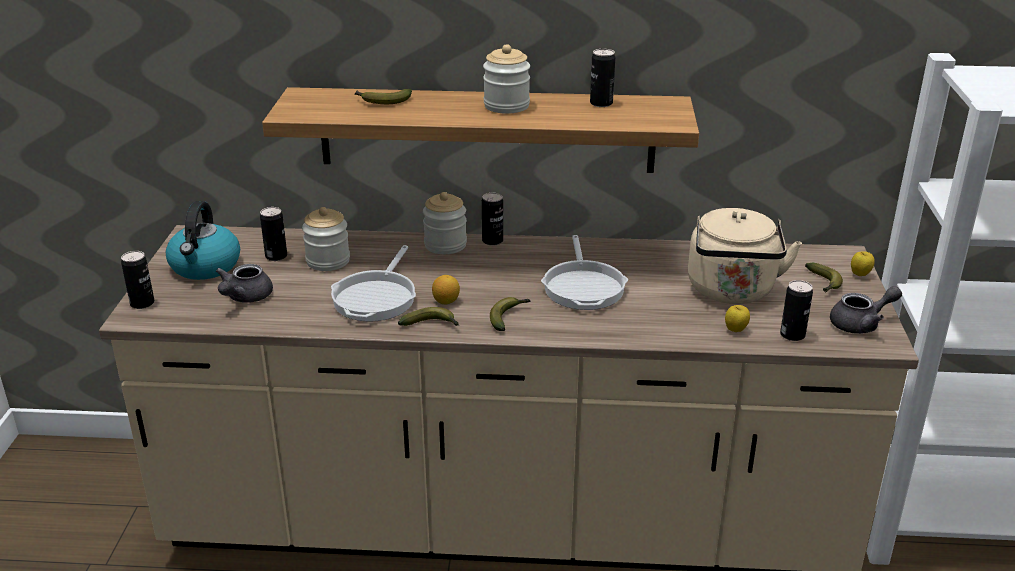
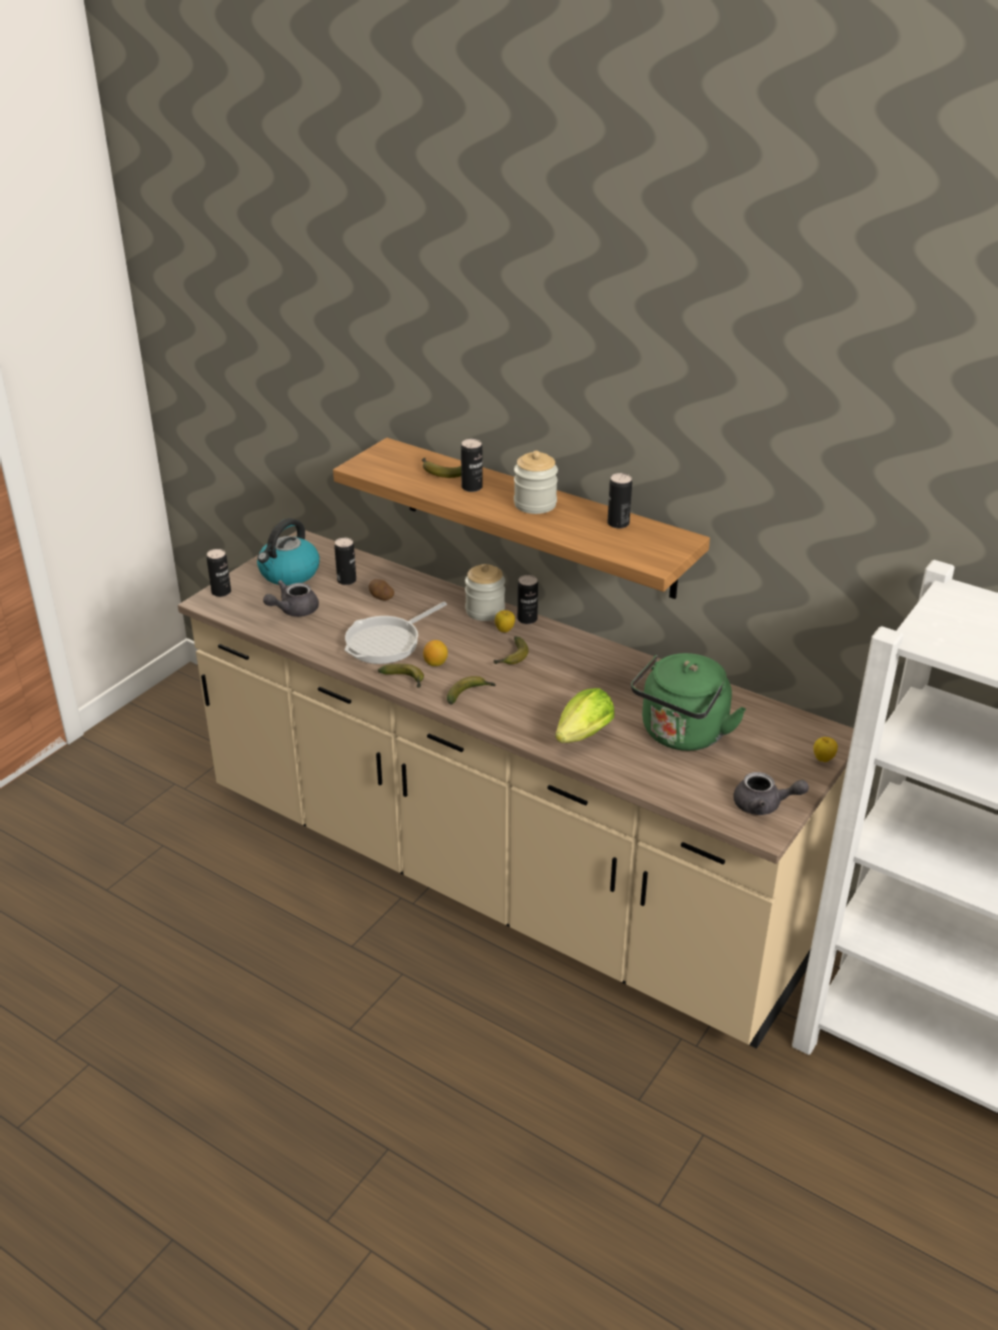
camera: 30 degrees right, 5 degrees up
jar [302,207,350,271] -> potato [368,579,394,600]
frying pan [541,235,628,310] -> none
beige kettle [688,208,802,304] -> green kettle [631,653,746,751]
apple [725,305,750,332] -> apple moved to [495,610,515,633]
can [780,280,813,341] -> can moved to [461,439,483,492]
banana [805,263,843,292] -> banana moved to [494,636,529,664]
none -> lettuce [555,688,615,743]

